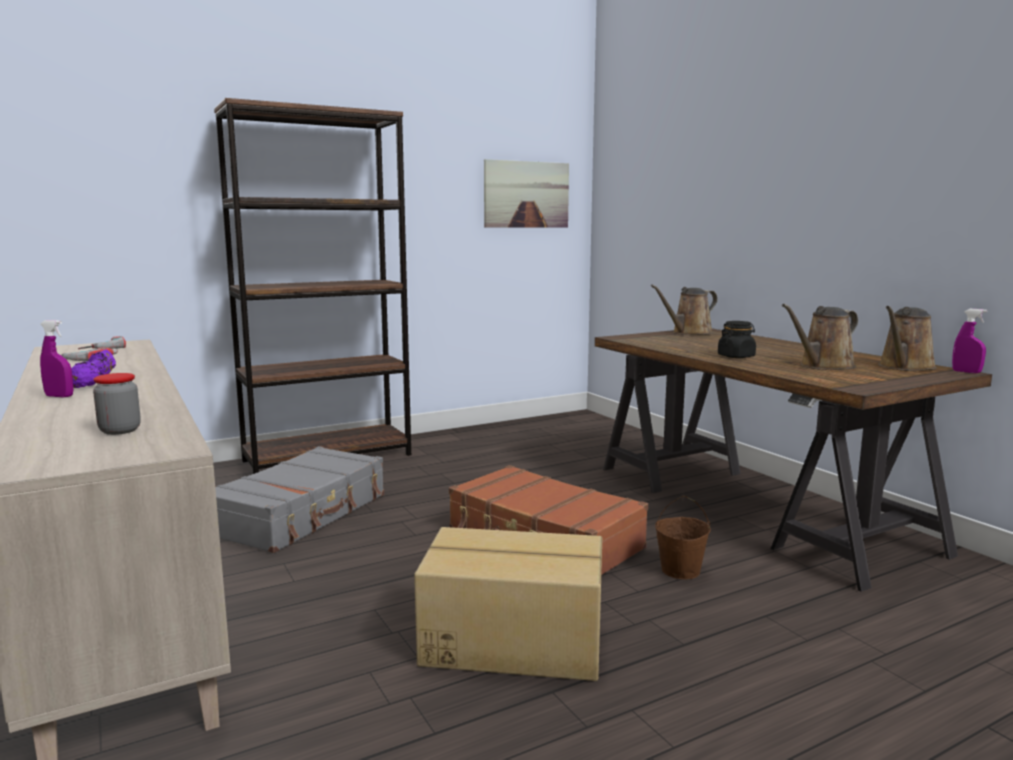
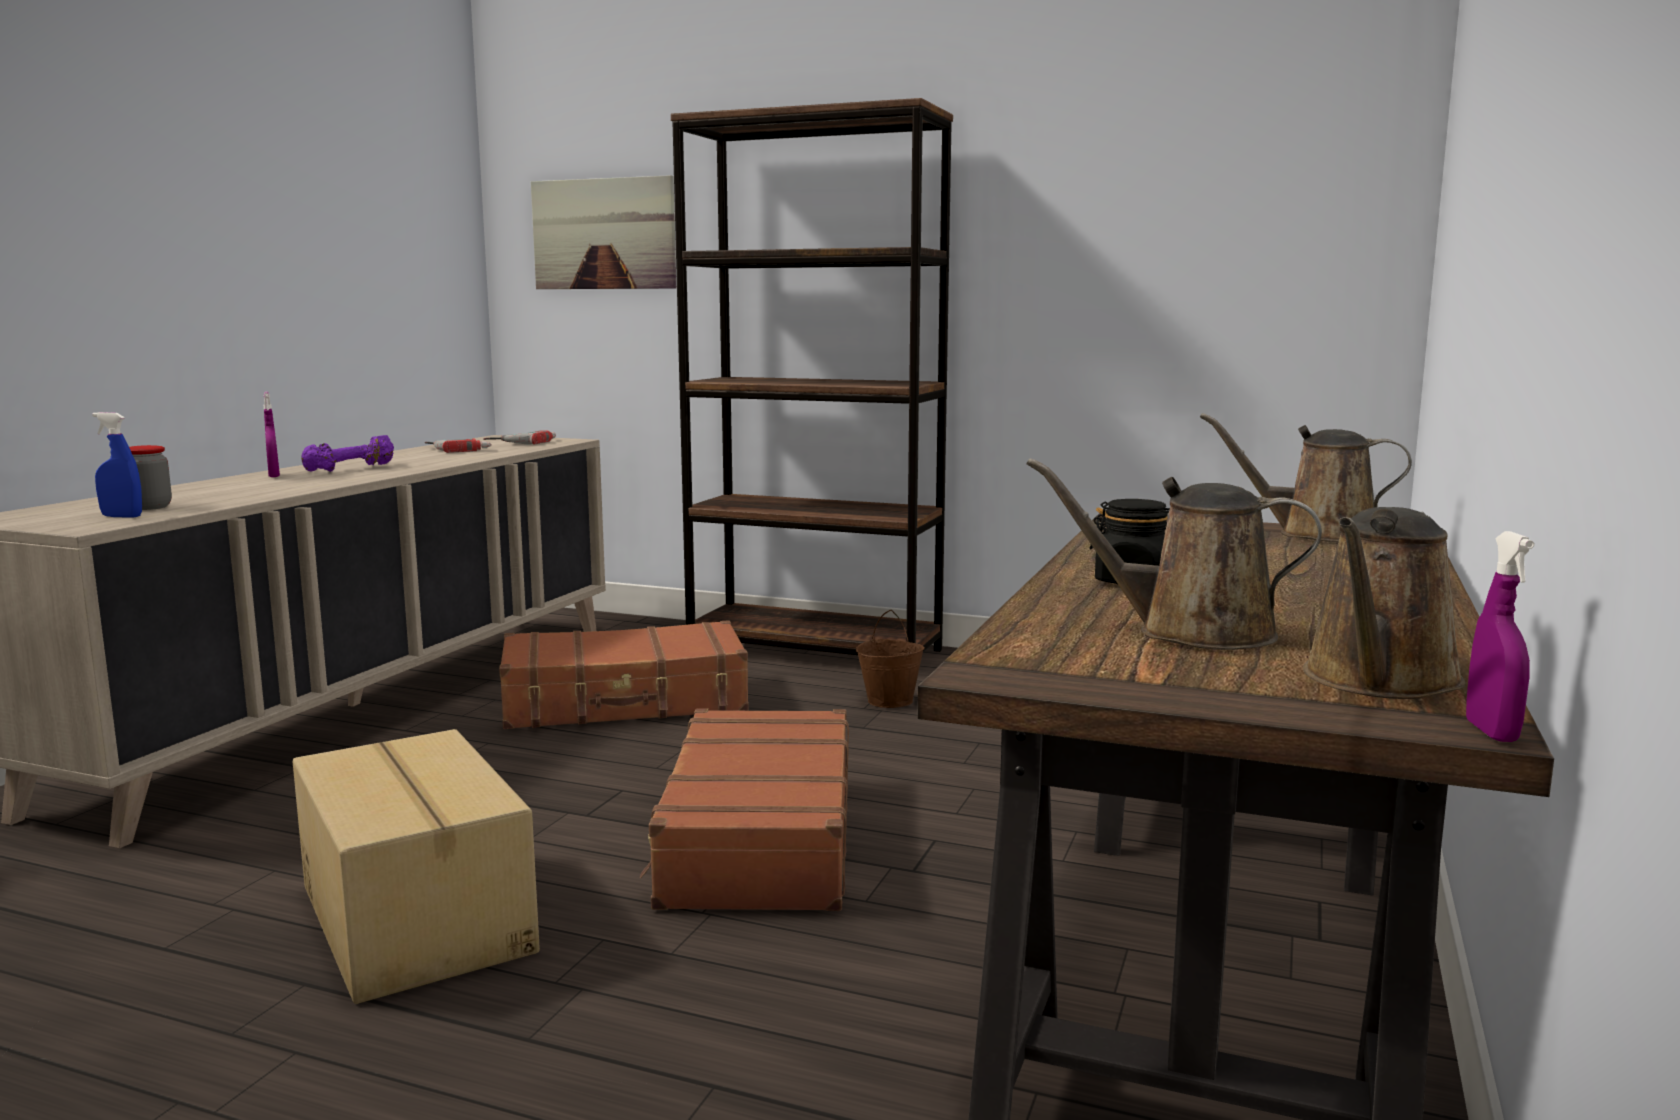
camera: 50 degrees right, 0 degrees up
grey suitcase [215,446,384,553] -> brown suitcase [499,620,749,729]
picture [484,159,569,227] -> picture moved to [531,175,676,289]
brown bucket [655,496,711,579] -> brown bucket moved to [856,610,925,708]
brown watering can [878,306,937,371] -> brown watering can turned 60 degrees counterclockwise [1303,507,1465,699]
none -> blue spray bottle [92,412,142,518]

